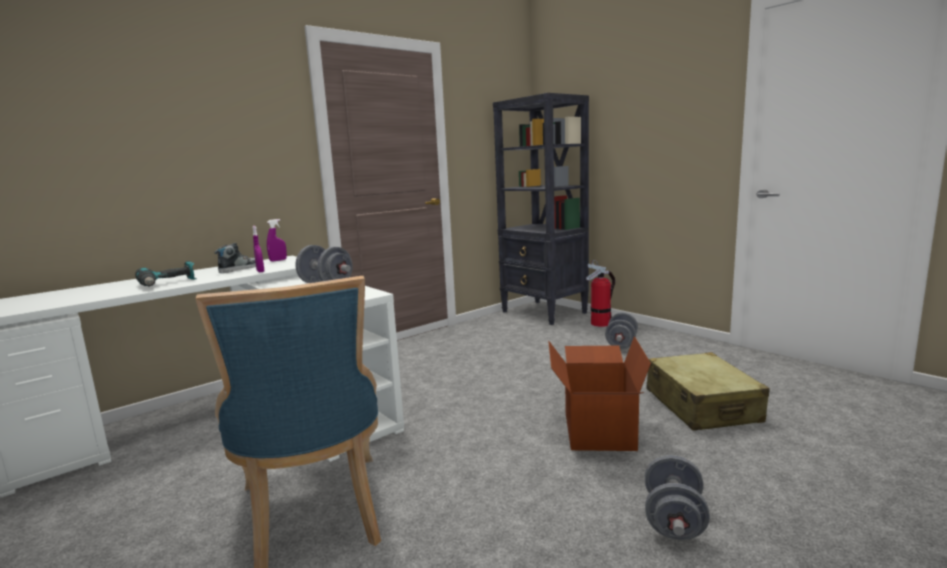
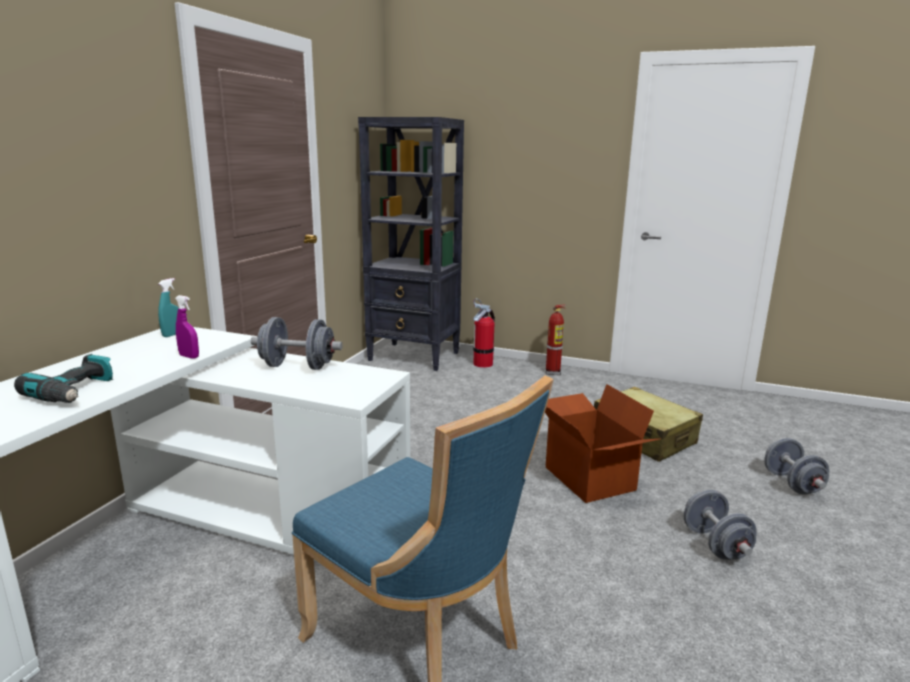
camera: 30 degrees left, 5 degrees up
shoe [215,243,256,273] -> none
purple spray bottle [267,219,287,262] -> turquoise spray bottle [158,278,179,337]
grey dumbbell [605,313,638,349] -> grey dumbbell moved to [764,438,829,495]
none -> fire extinguisher [545,305,566,375]

